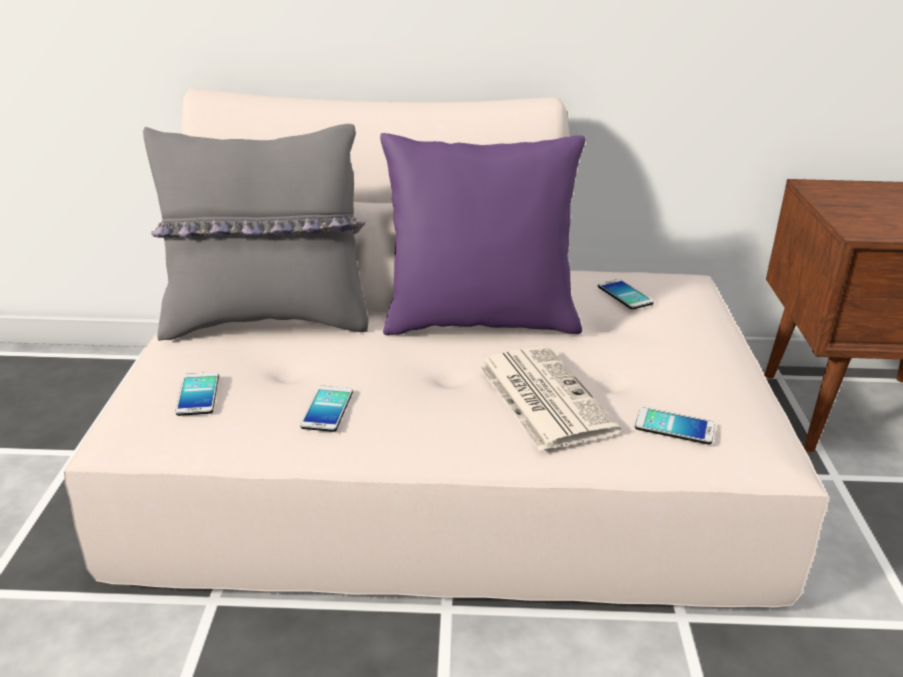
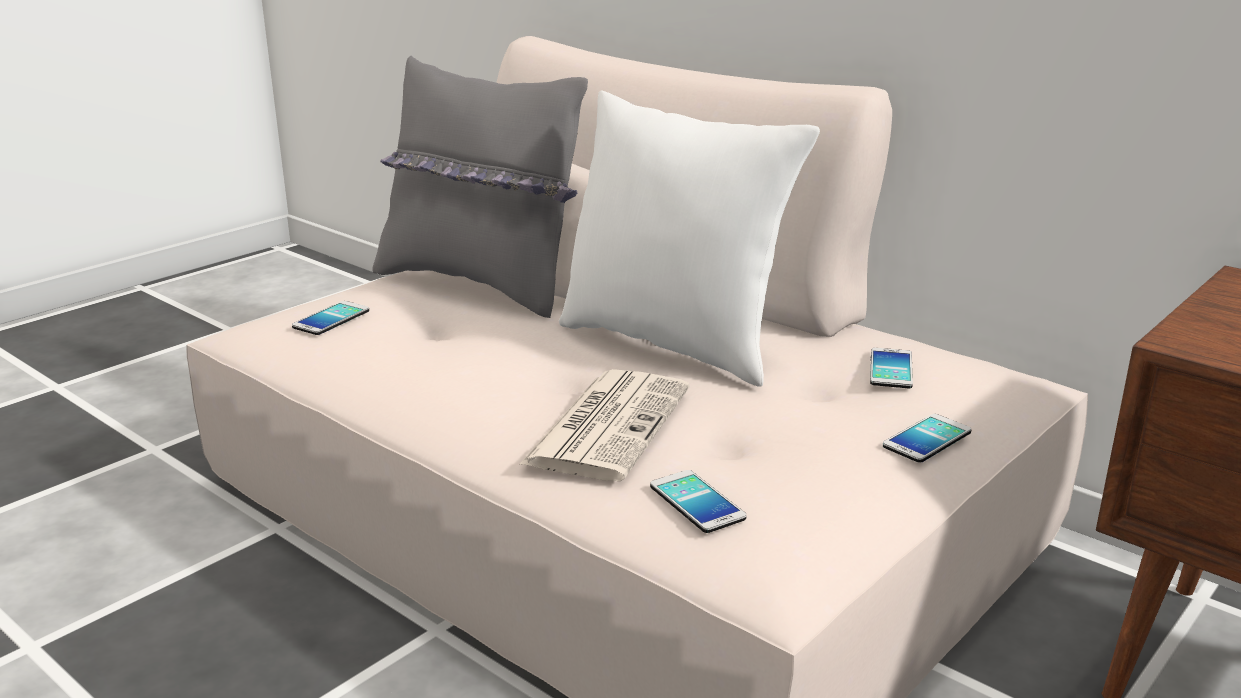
camera: 40 degrees right, 5 degrees down
phone [300,386,353,432] -> phone moved to [883,414,971,463]
purple pillow [380,133,586,335] -> white pillow [559,90,820,387]

